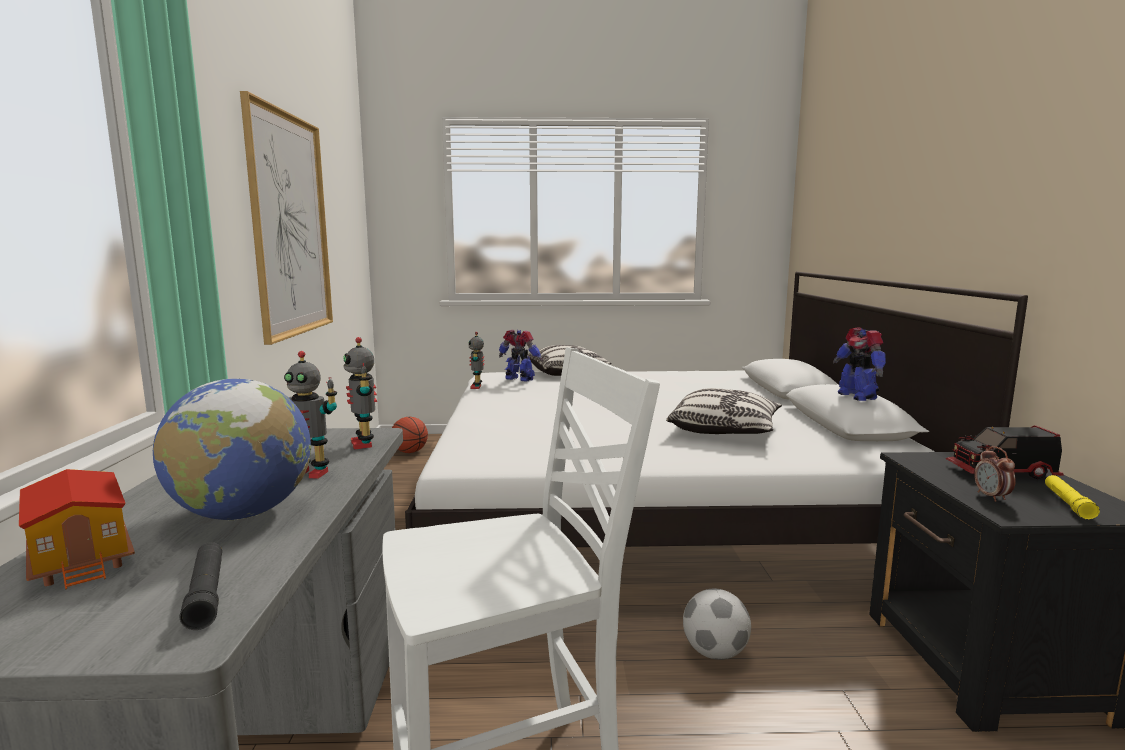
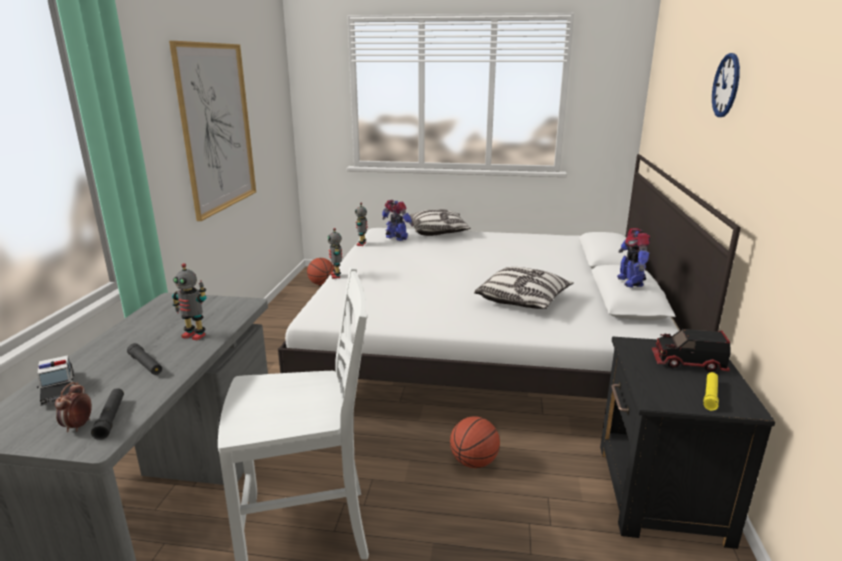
camera: 10 degrees right, 10 degrees up
toy house [19,469,135,590] -> toy car [37,355,74,406]
globe [153,379,311,520] -> black flashlight [127,343,162,375]
toy robot [343,337,377,450] -> toy robot moved to [328,228,343,279]
football [683,589,751,660] -> basketball [450,416,500,468]
alarm clock [974,446,1016,502] -> alarm clock moved to [55,382,92,432]
none -> wall clock [712,53,740,117]

